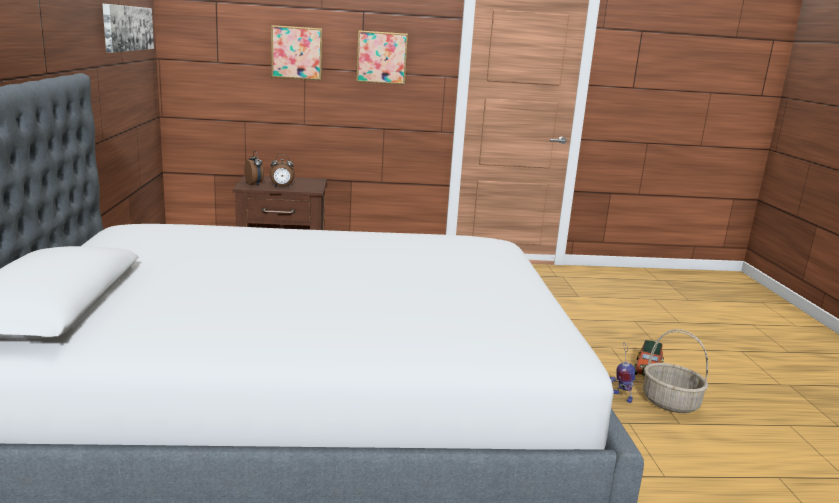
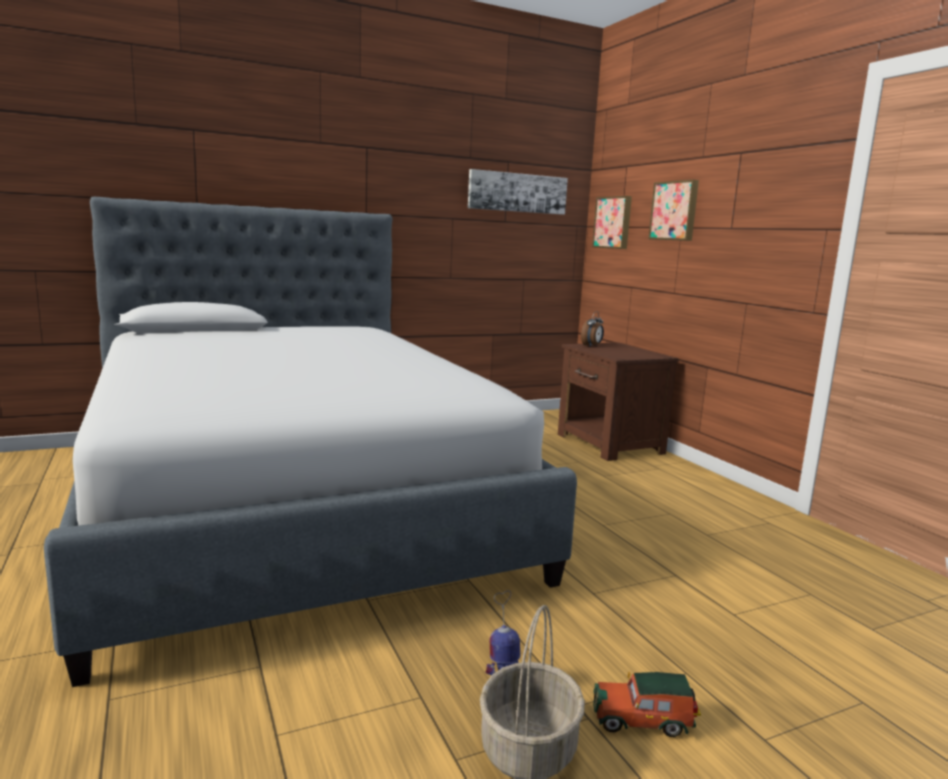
camera: 70 degrees right, 5 degrees down
alarm clock [269,154,295,187] -> none
picture [356,30,408,85] -> picture moved to [592,196,632,249]

